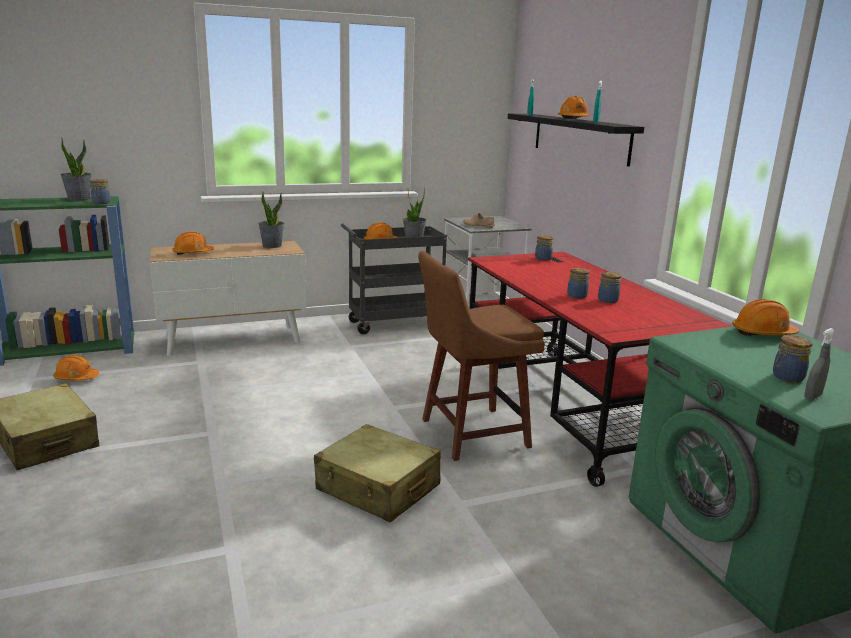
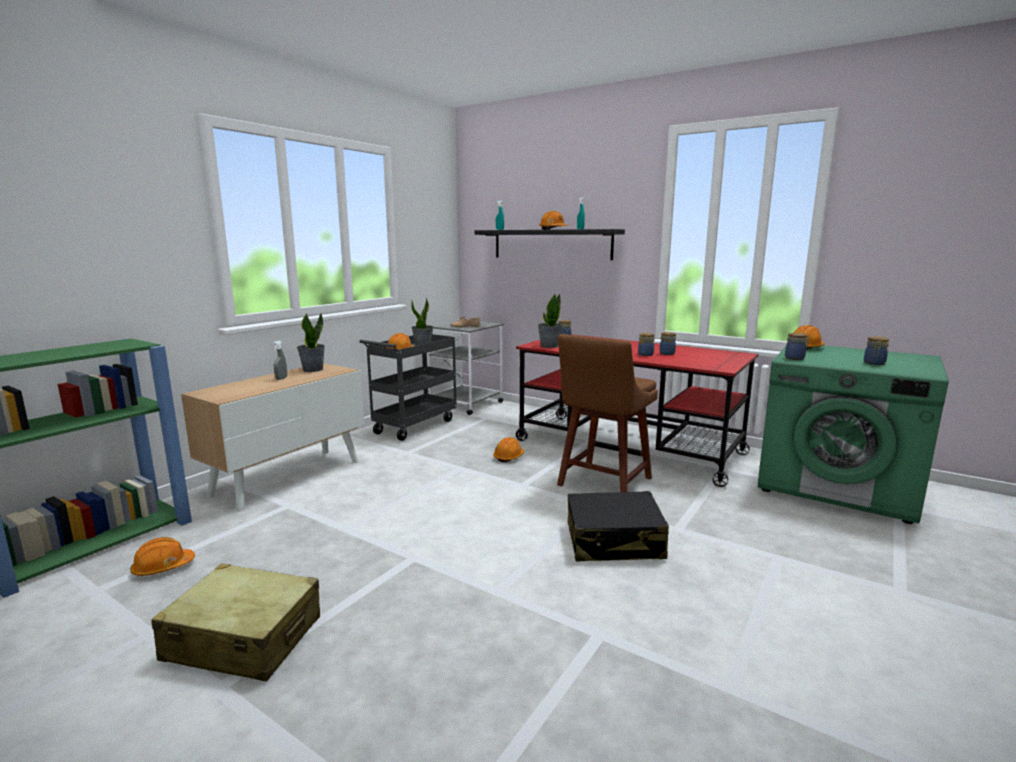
camera: 35 degrees left, 5 degrees down
potted plant [60,137,91,201] -> potted plant moved to [538,294,562,348]
jar [90,179,111,204] -> jar moved to [785,333,809,360]
orange hard hat [172,231,214,255] -> orange hard hat moved to [493,437,525,462]
beige suitcase [314,424,441,522] -> black suitcase [568,491,669,562]
grey spray bottle [804,328,835,400] -> grey spray bottle moved to [273,341,287,380]

